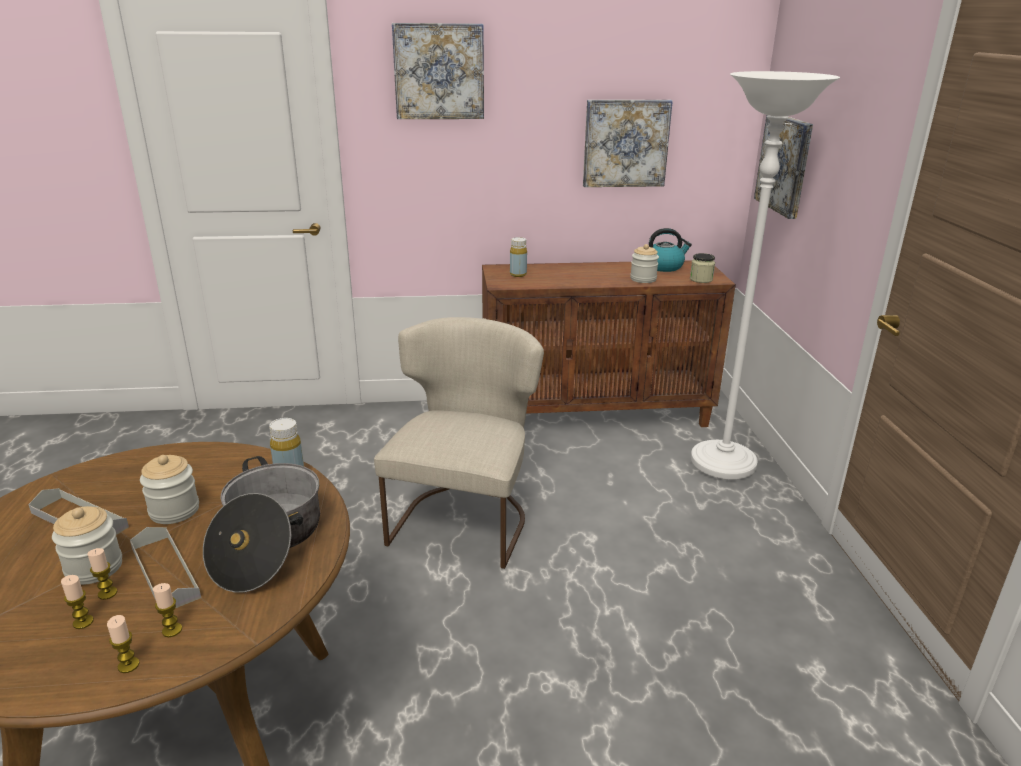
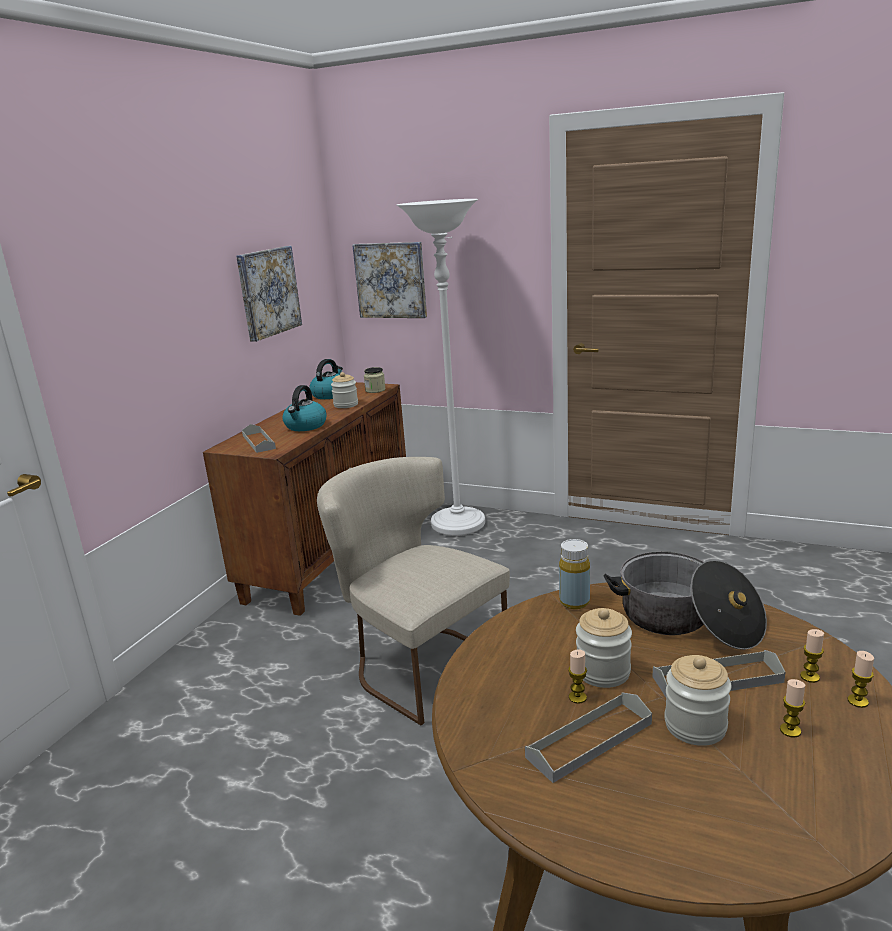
camera: 60 degrees left, 5 degrees down
candle [87,548,118,600] -> candle moved to [568,649,587,704]
picture [392,23,484,119] -> none
yellow bottle [510,237,527,277] -> grey tray [242,424,276,453]
none -> kettle [282,385,326,431]

